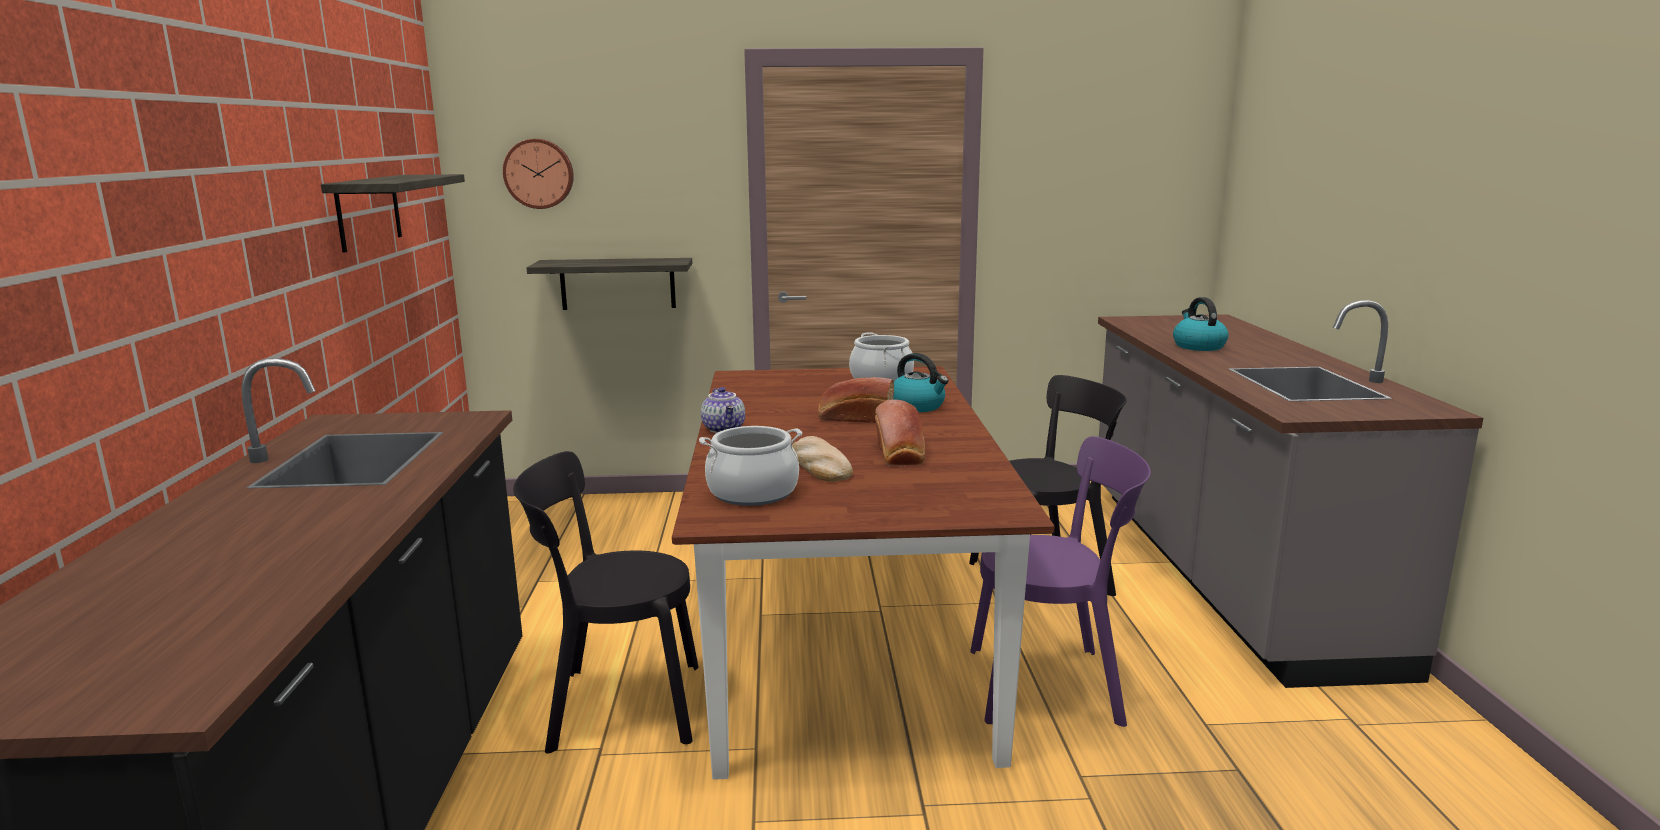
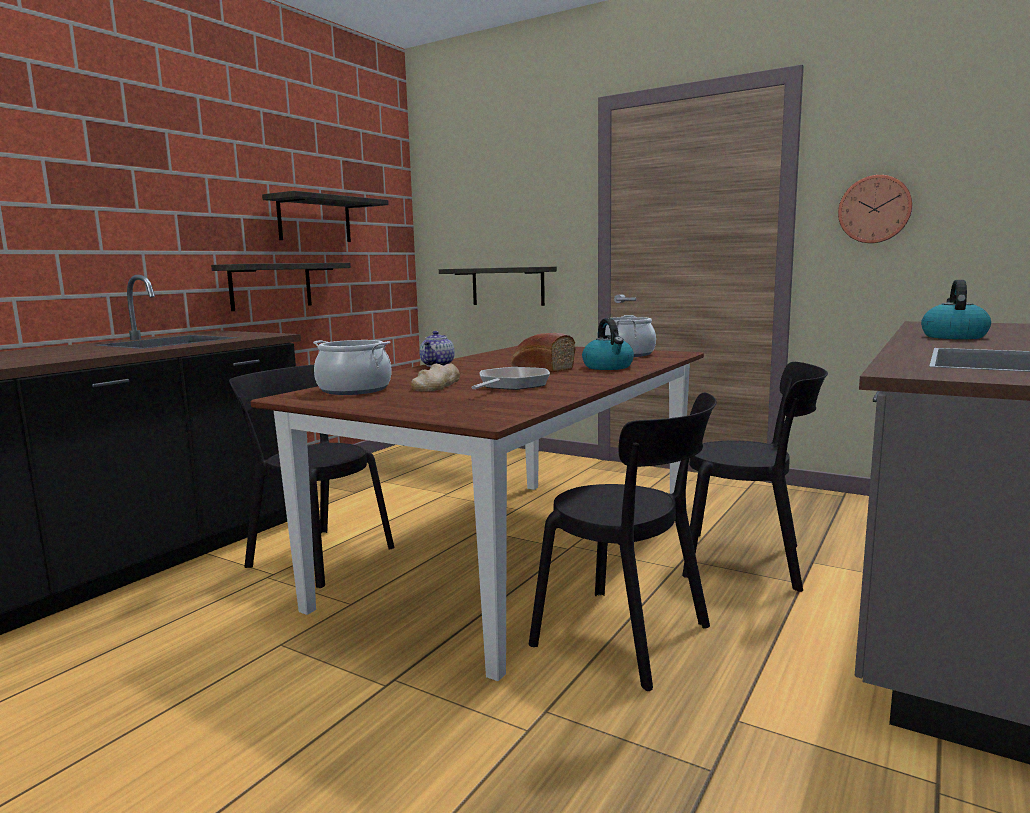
camera: 35 degrees right, 5 degrees down
wall clock [503,139,574,209] -> wall clock moved to [838,175,913,243]
bread [875,400,925,466] -> frying pan [471,367,550,390]
purple chair [970,436,1151,727] -> black chair [529,393,717,691]
none -> shelf [211,263,351,311]

